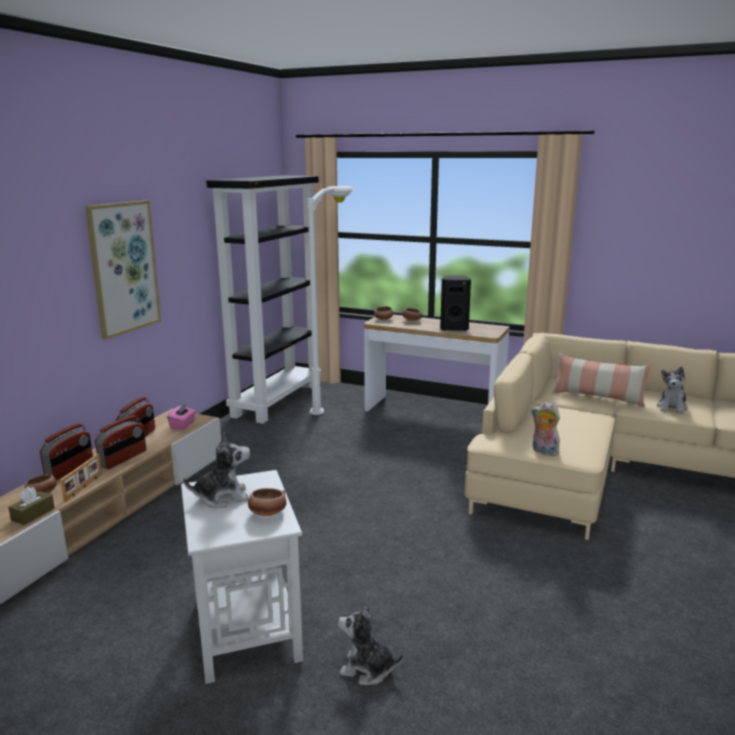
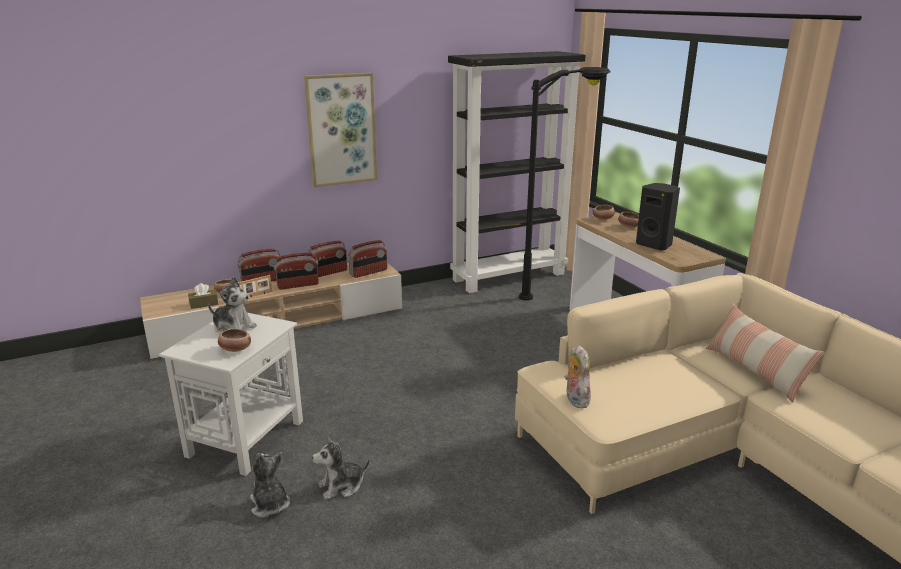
camera: 40 degrees right, 5 degrees up
pink tissue box [167,403,196,430] -> radio [348,240,387,278]
white floor lamp [306,186,354,415] -> black floor lamp [519,67,611,300]
plush toy [657,366,688,414] -> plush toy moved to [312,436,370,500]

